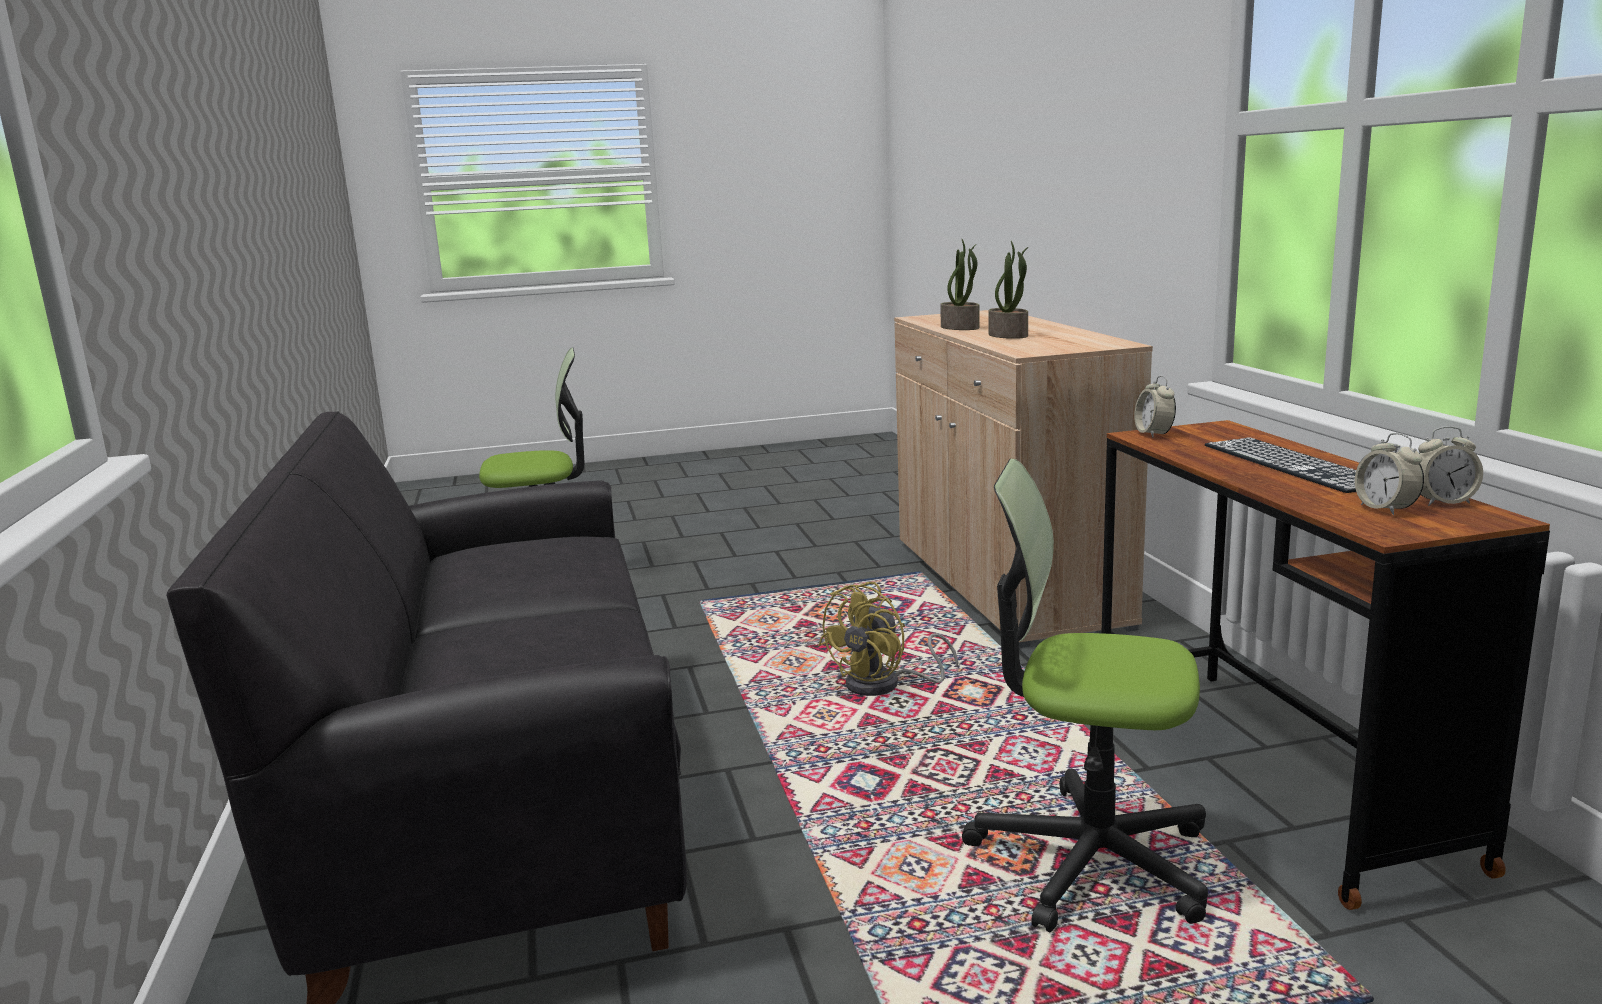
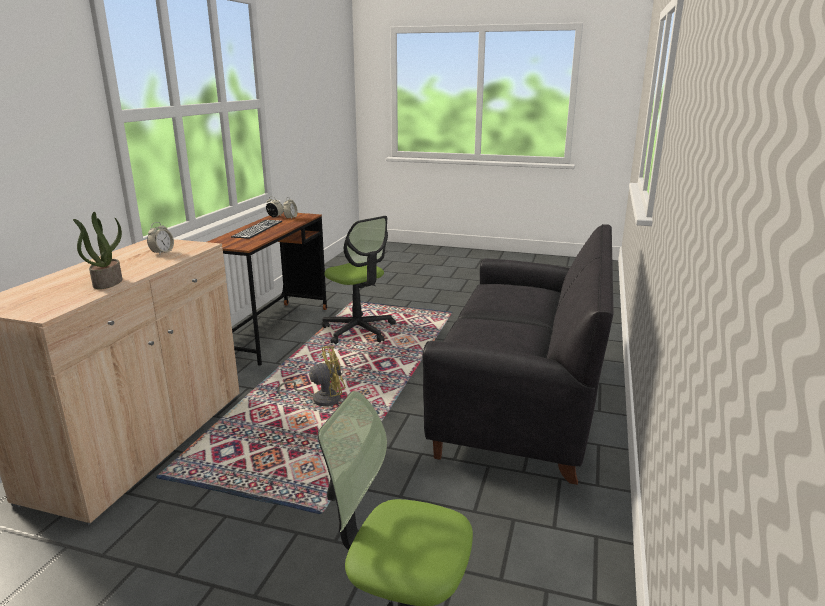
camera: 150 degrees left, 5 degrees up
potted plant [988,241,1028,339] -> none
alarm clock [1134,376,1176,438] -> alarm clock moved to [147,222,174,255]

